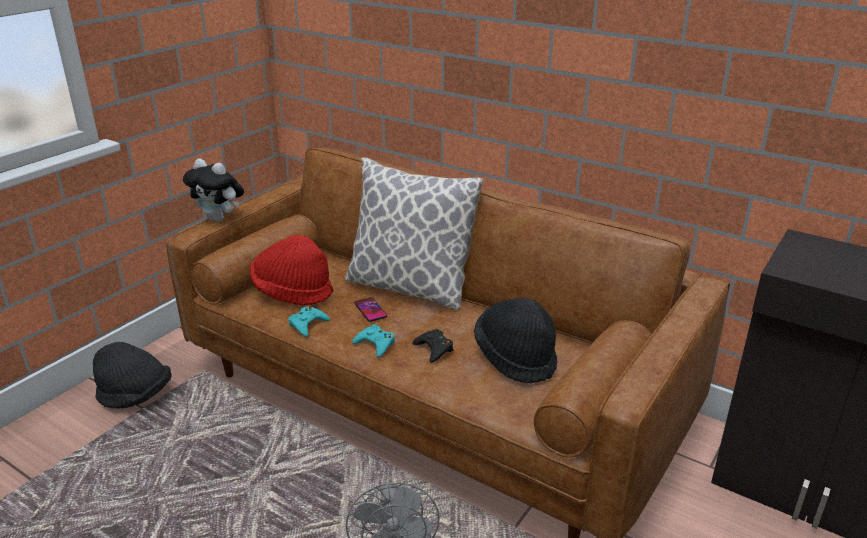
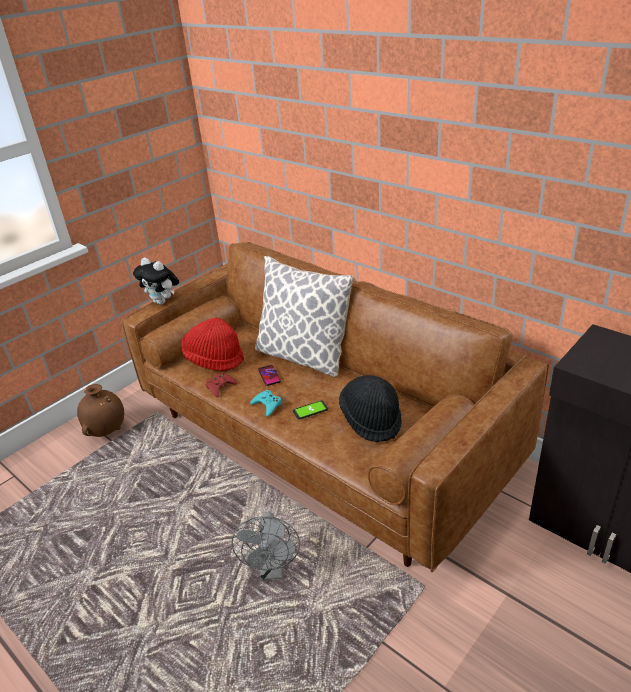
camera: 10 degrees right, 5 degrees up
black hat [93,342,172,408] -> brown vase [77,384,124,437]
turquoise game controller [288,306,330,337] -> red game controller [206,373,237,398]
black game controller [412,329,453,363] -> phone [293,400,328,419]

